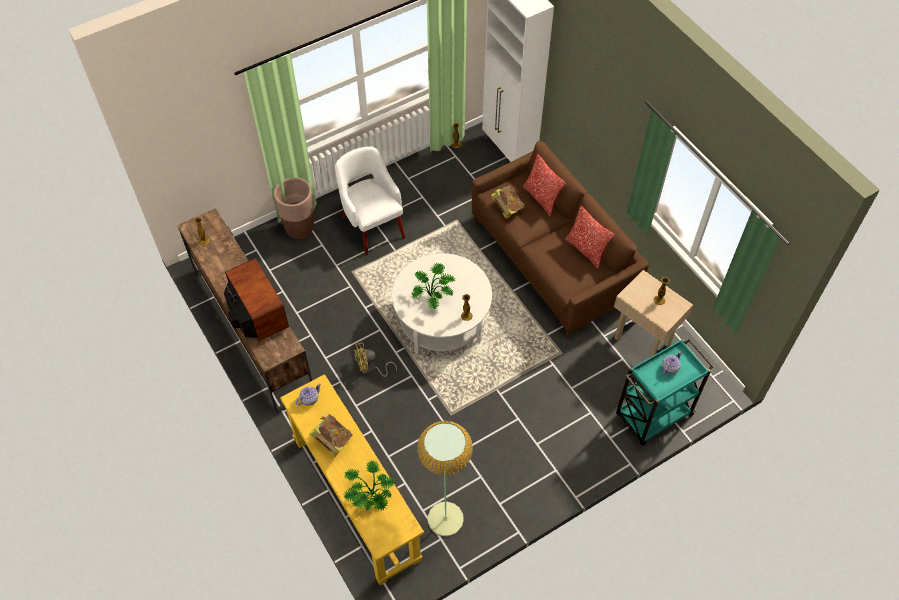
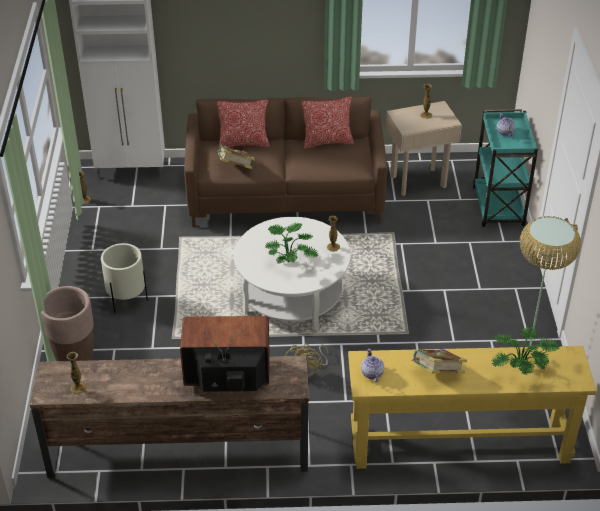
camera: 60 degrees left, 15 degrees down
white armchair [335,146,405,255] -> beige planter [101,243,148,313]

